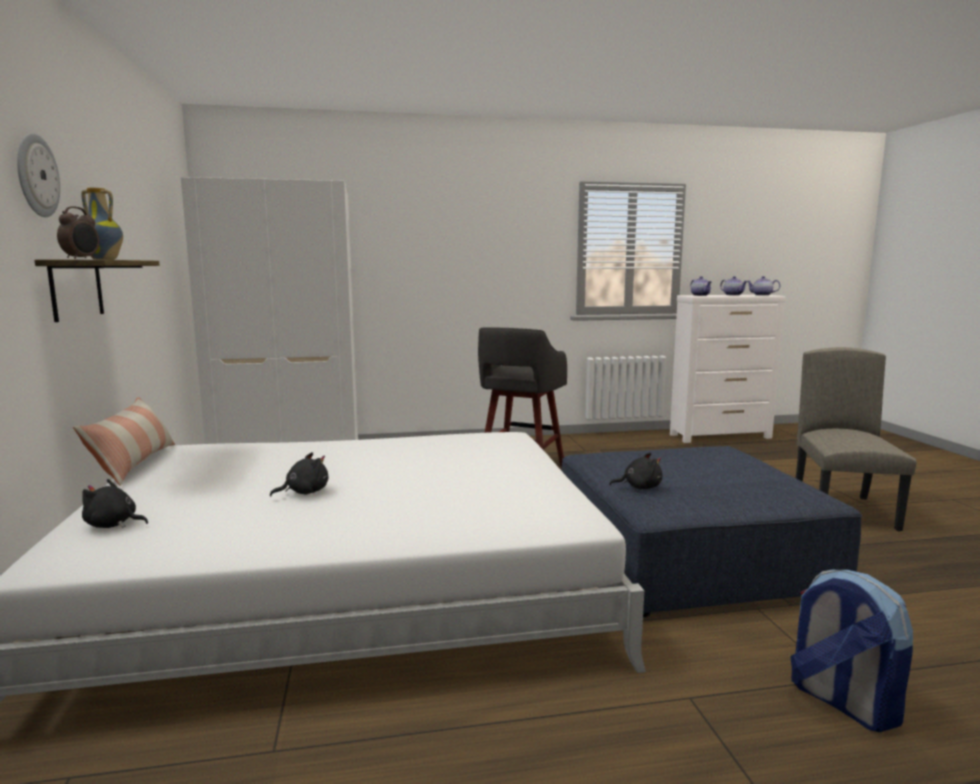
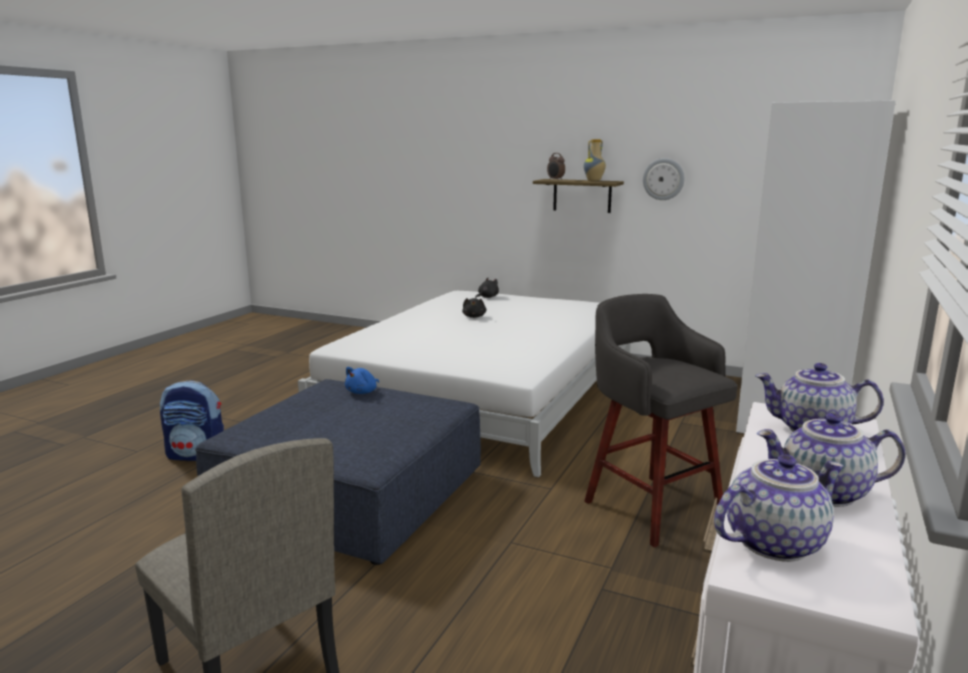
camera: 125 degrees right, 5 degrees up
wall clock [17,133,60,217] -> wall clock moved to [643,158,685,200]
pillow [73,397,175,486] -> none
black plush toy [609,453,662,489] -> blue plush toy [345,367,379,394]

